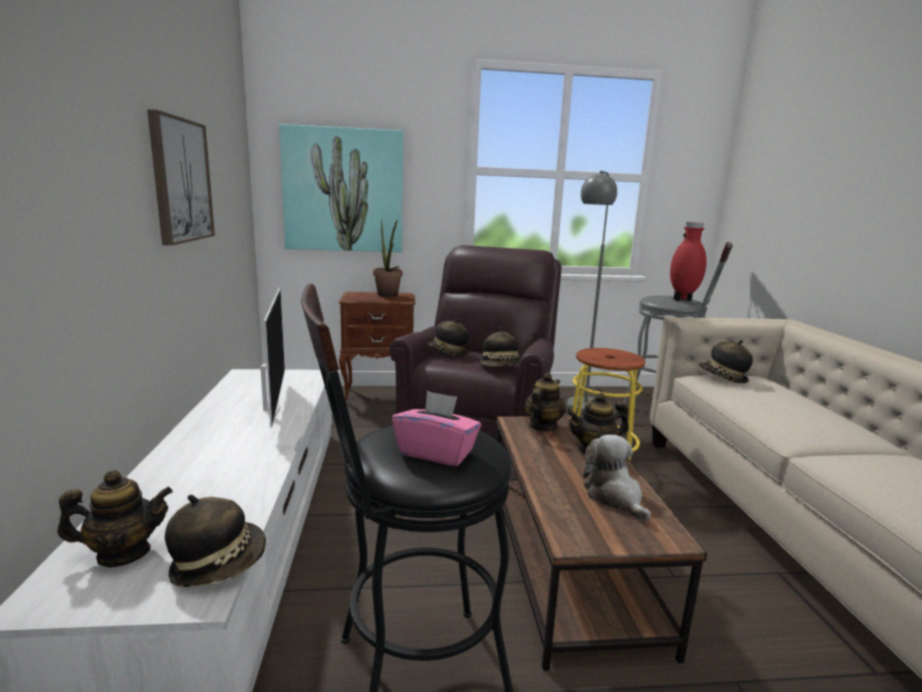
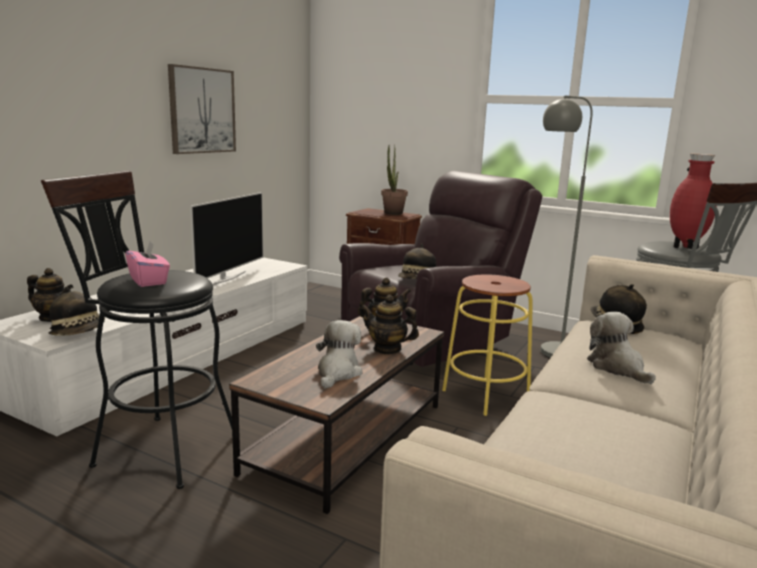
camera: 35 degrees right, 0 degrees up
picture [279,124,403,252] -> none
hat [428,318,469,356] -> none
none -> plush toy [587,312,656,384]

